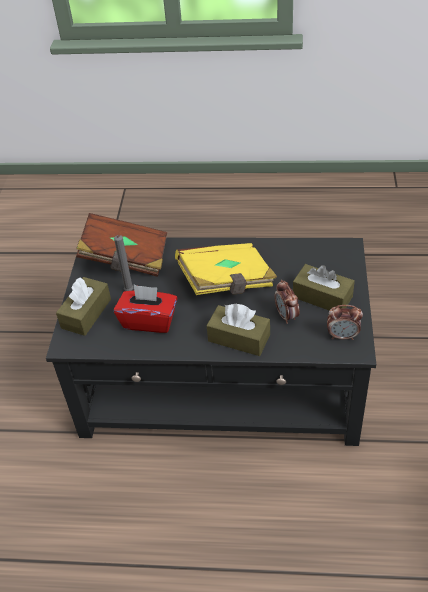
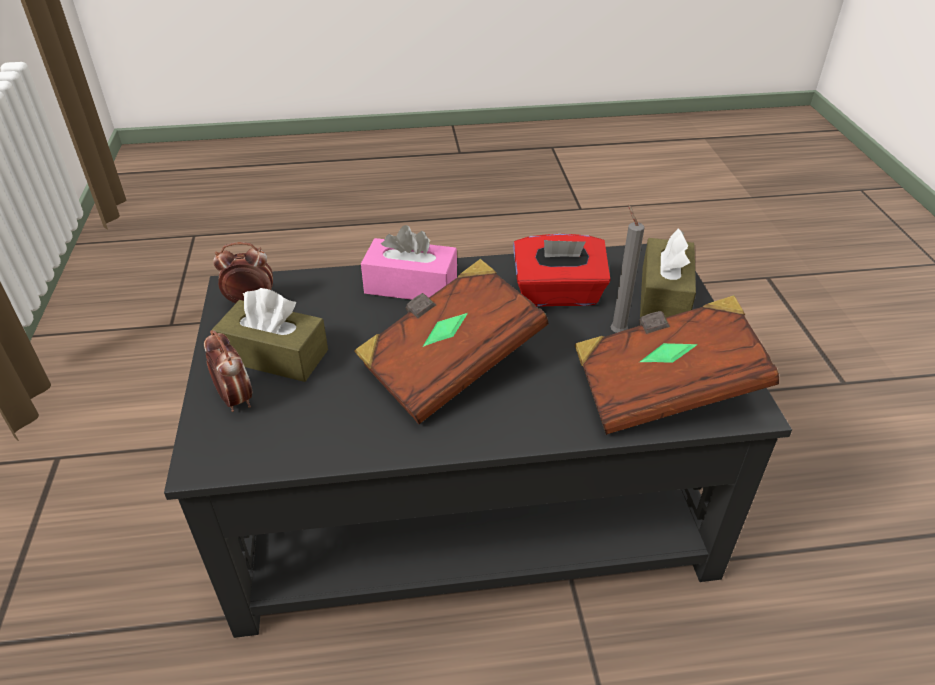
camera: 165 degrees right, 5 degrees down
yellow book [175,243,277,295] -> brown book [354,259,549,424]
brown tissue box [207,304,270,356] -> pink tissue box [361,225,457,300]
alarm clock [274,280,300,324] -> alarm clock moved to [204,330,253,412]

